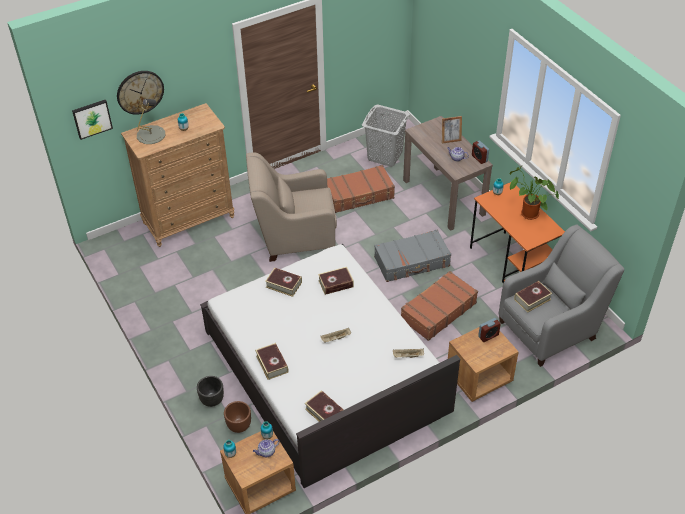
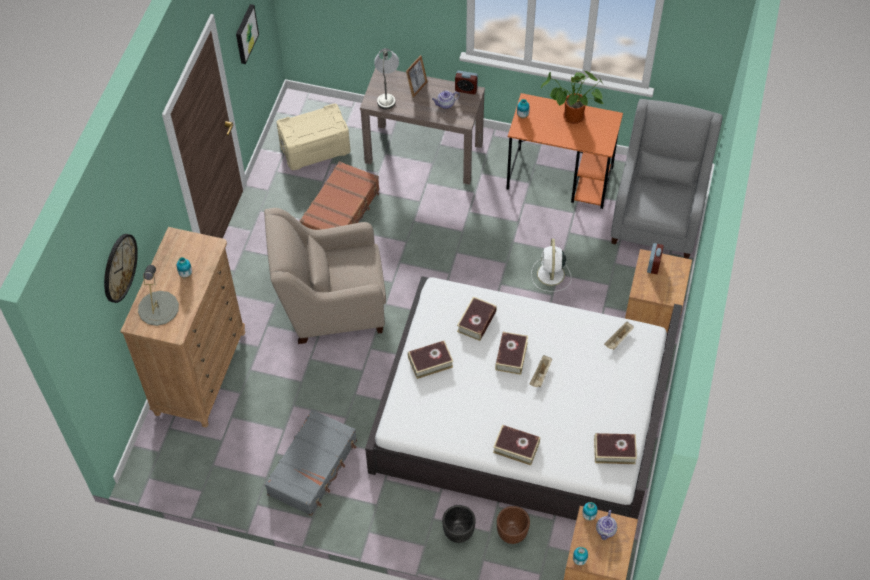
camera: 45 degrees left, 10 degrees up
picture [72,100,113,140] -> picture moved to [236,4,259,64]
beige armchair [246,152,337,262] -> beige armchair turned 45 degrees clockwise [264,208,386,344]
grey laundry basket [362,105,410,167] -> beige storage box [277,103,351,170]
grey suitcase [374,230,451,282] -> grey suitcase moved to [265,409,357,516]
brown suitcase [401,271,478,341] -> white fan [531,239,571,292]
book [514,281,552,313] -> book moved to [495,332,528,375]
none -> grey table lamp [374,48,399,109]

